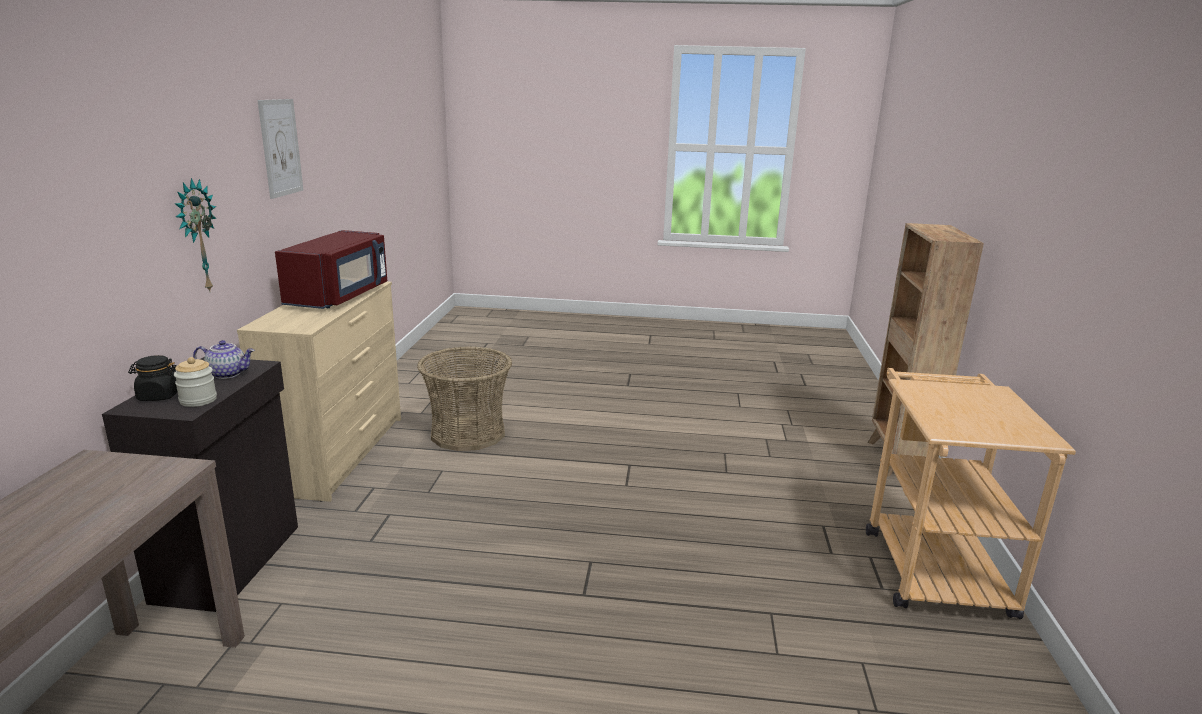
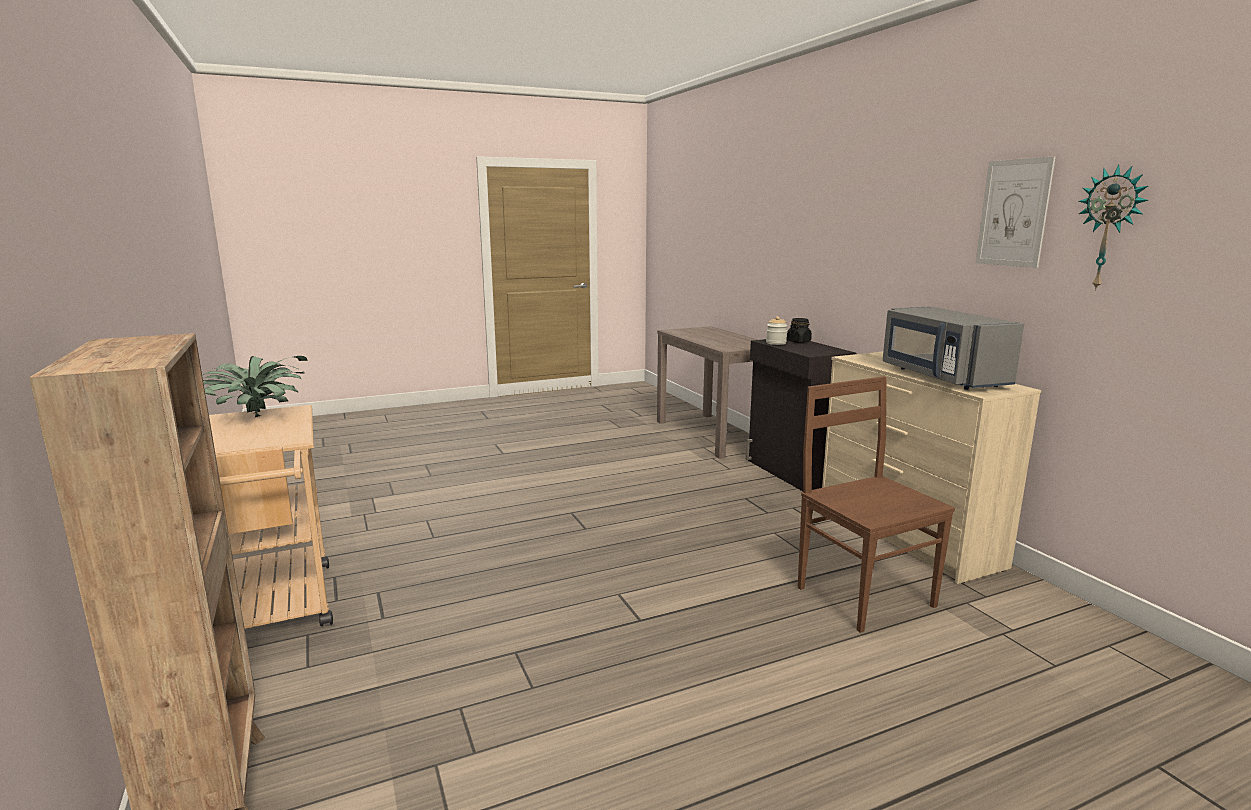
camera: 150 degrees right, 5 degrees down
wall clock [175,178,217,291] -> wall clock moved to [1079,164,1148,291]
teapot [193,340,255,379] -> none
red microwave [275,230,387,309] -> grey microwave [883,306,1024,390]
basket [417,346,512,451] -> brown chair [798,376,955,633]
none -> potted plant [202,356,307,417]

